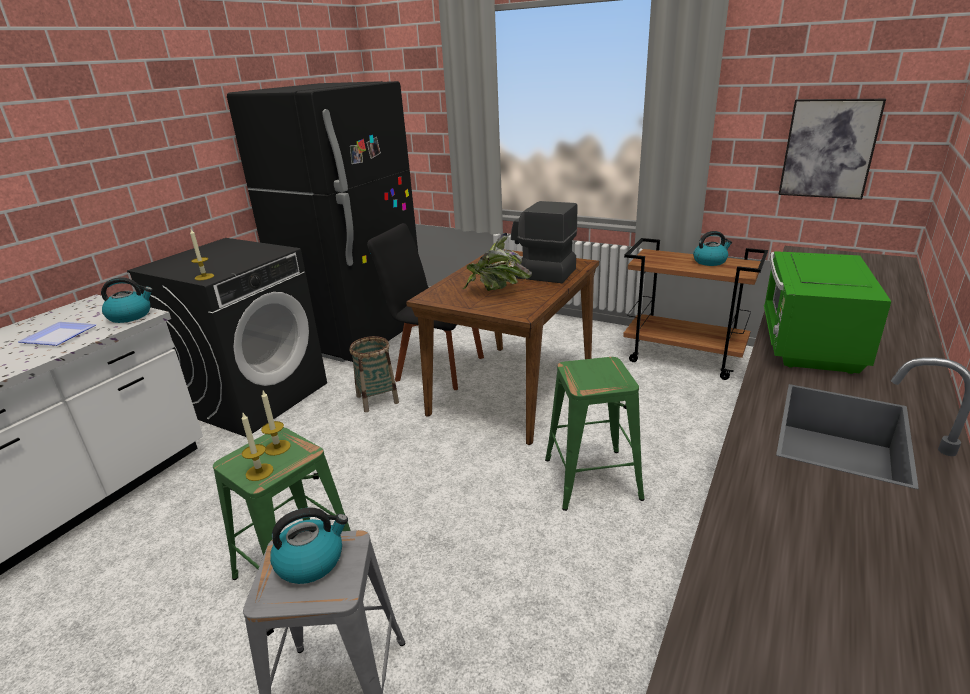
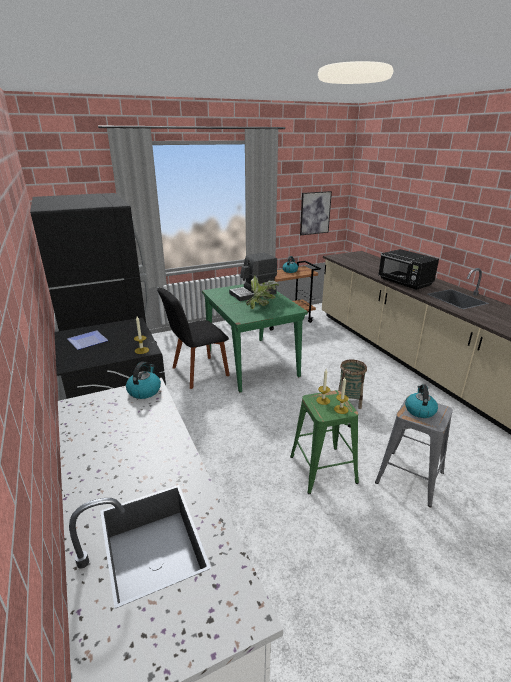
camera: 55 degrees left, 0 degrees up
plate [18,322,96,346] -> plate moved to [67,330,108,350]
basket [349,336,399,412] -> basket moved to [338,359,367,409]
brown dining table [406,250,599,445] -> green dining table [202,284,308,392]
green stool [545,357,645,511] -> none
green microwave [764,251,892,374] -> black microwave [378,249,439,290]

